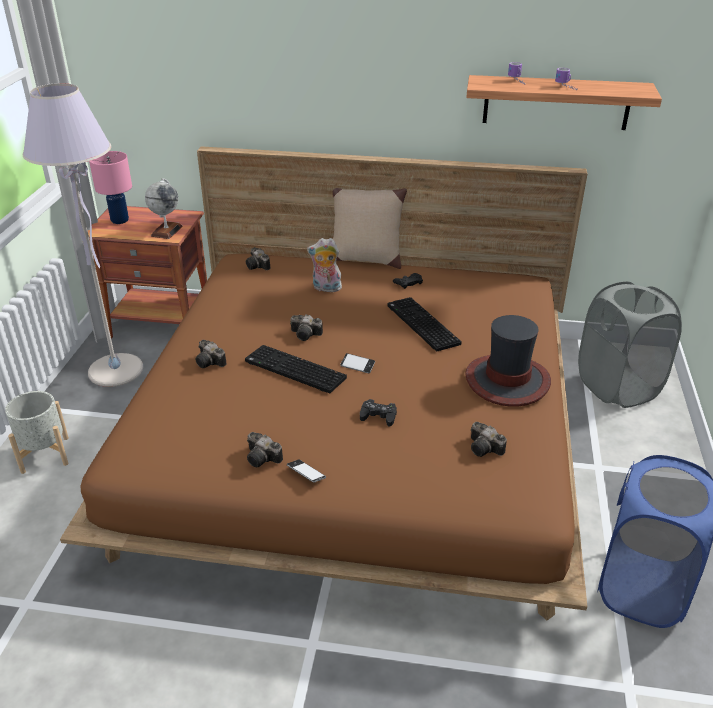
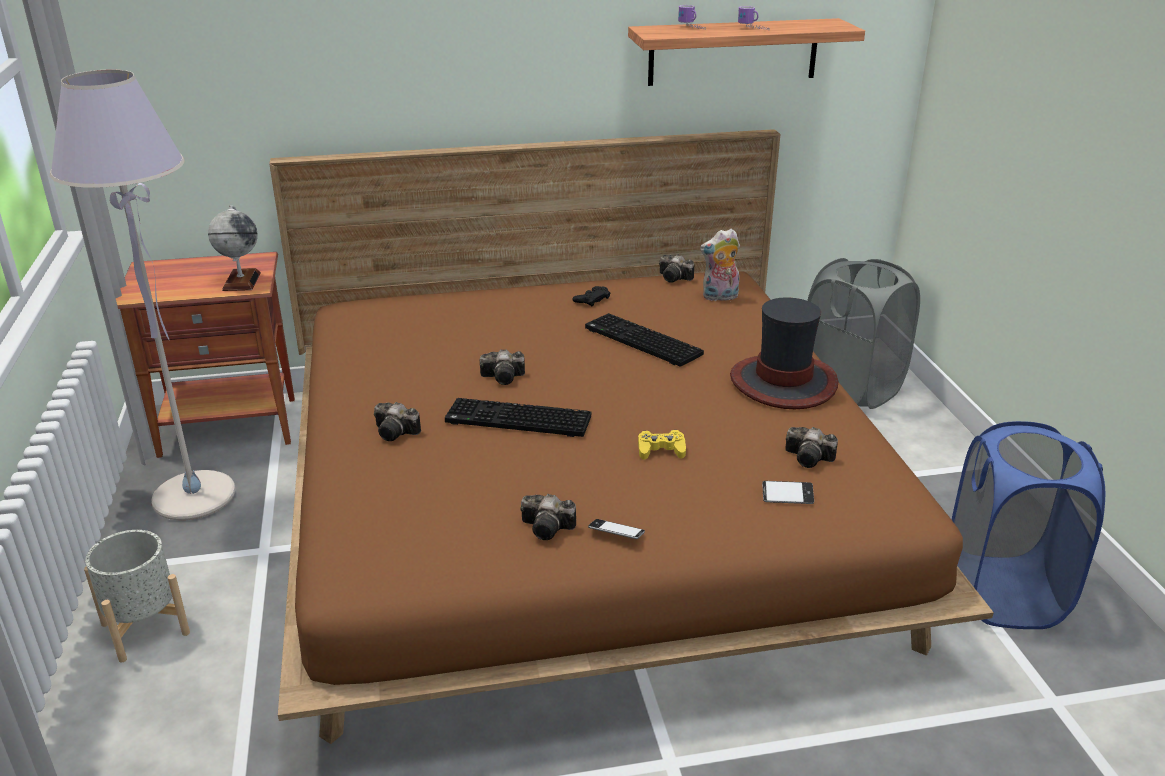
camera: 20 degrees left, 5 degrees down
pink table lamp [89,151,132,224] -> none
camera [246,247,270,270] -> camera moved to [659,254,694,283]
plush toy [307,238,342,292] -> plush toy moved to [700,228,740,301]
beige pillow [333,188,407,269] -> none
phone [340,353,375,373] -> phone moved to [762,481,814,504]
black game controller [360,399,397,427] -> yellow game controller [638,430,686,459]

